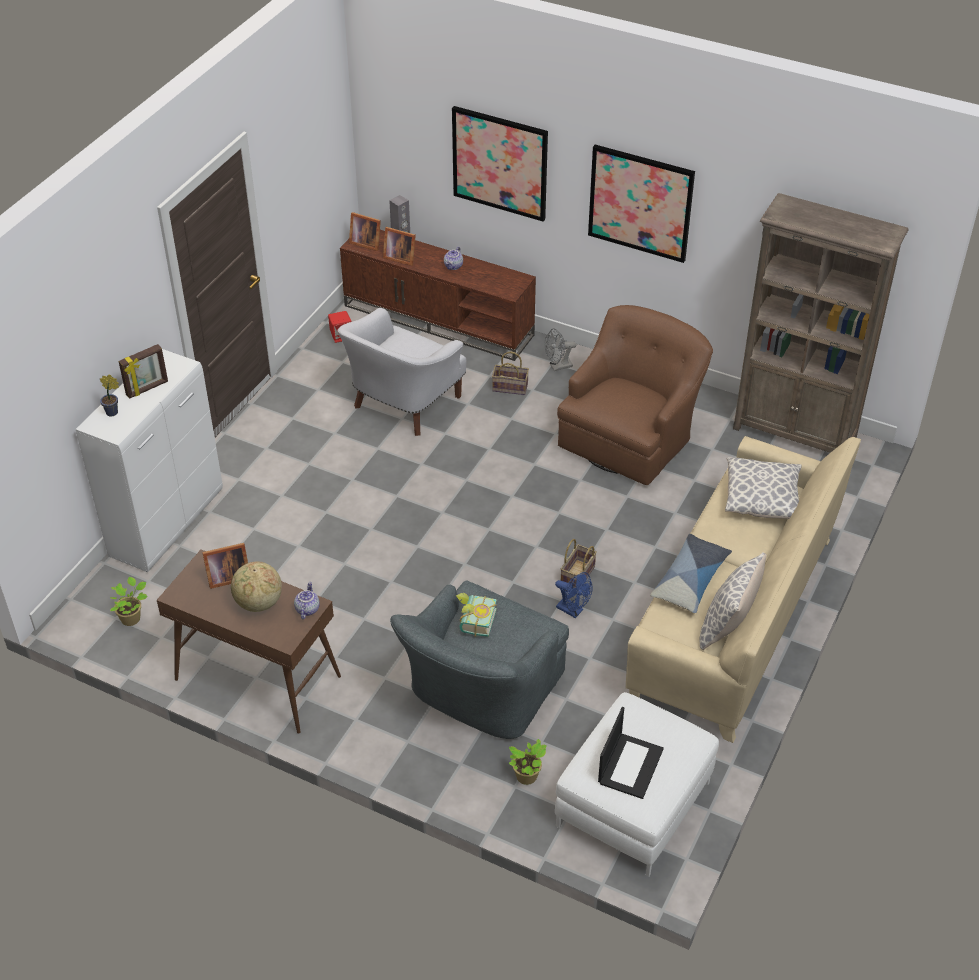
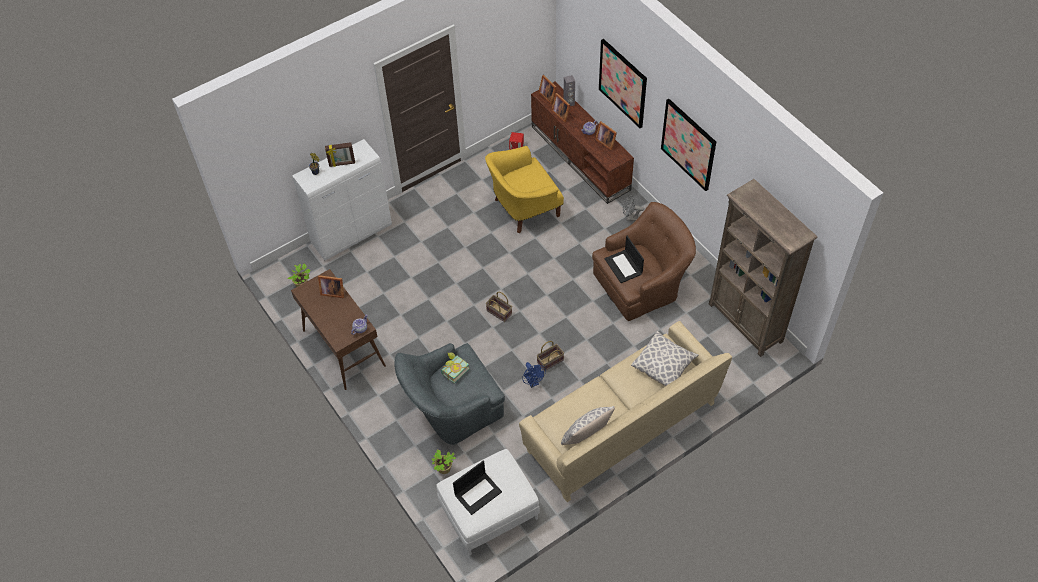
camera: 30 degrees right, 10 degrees up
globe [231,562,282,612] -> none
white armchair [338,308,467,436] -> yellow armchair [485,146,564,233]
basket [492,351,529,395] -> basket moved to [486,292,512,322]
pillow [650,534,732,613] -> none
none -> picture frame [595,121,617,150]
none -> laptop [605,236,644,283]

